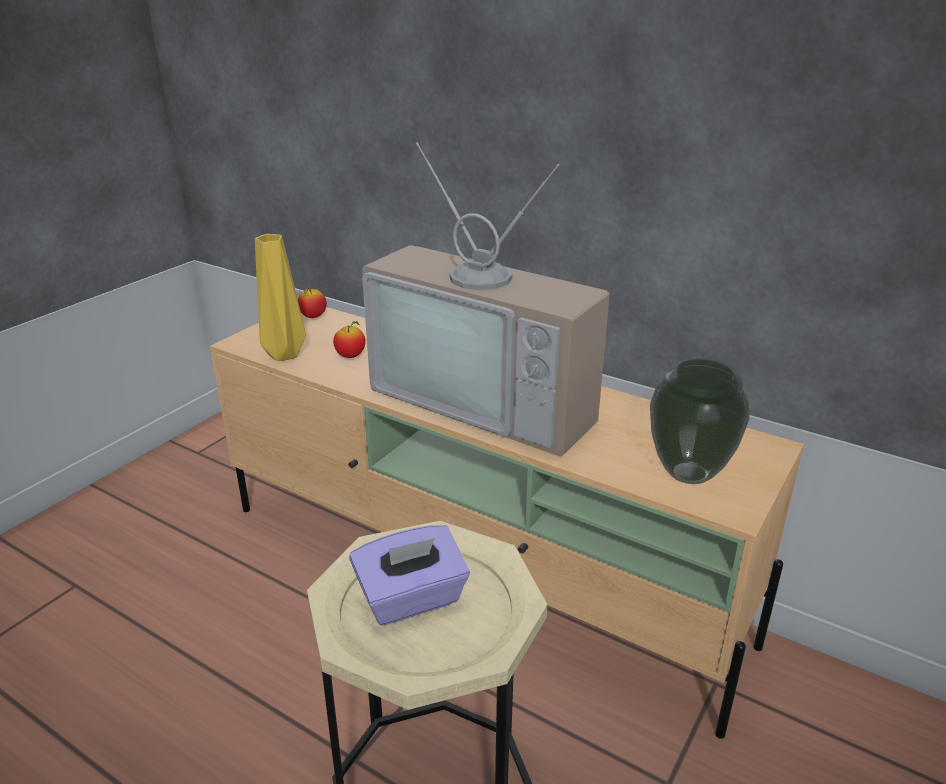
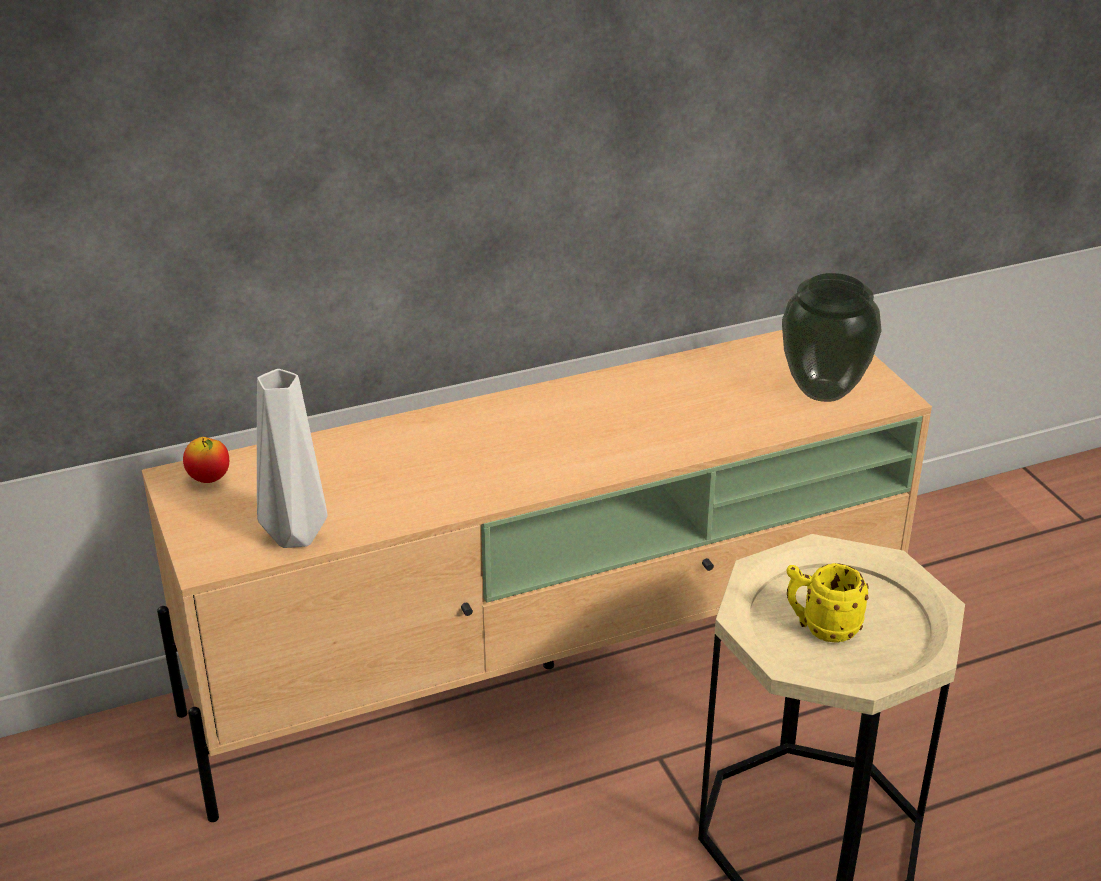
camera: 55 degrees left, 5 degrees up
yellow vase [255,234,306,361] -> grey vase [257,369,327,548]
apple [333,321,366,358] -> none
purple tissue box [349,525,470,625] -> yellow mug [787,563,869,643]
television [362,142,610,457] -> none

